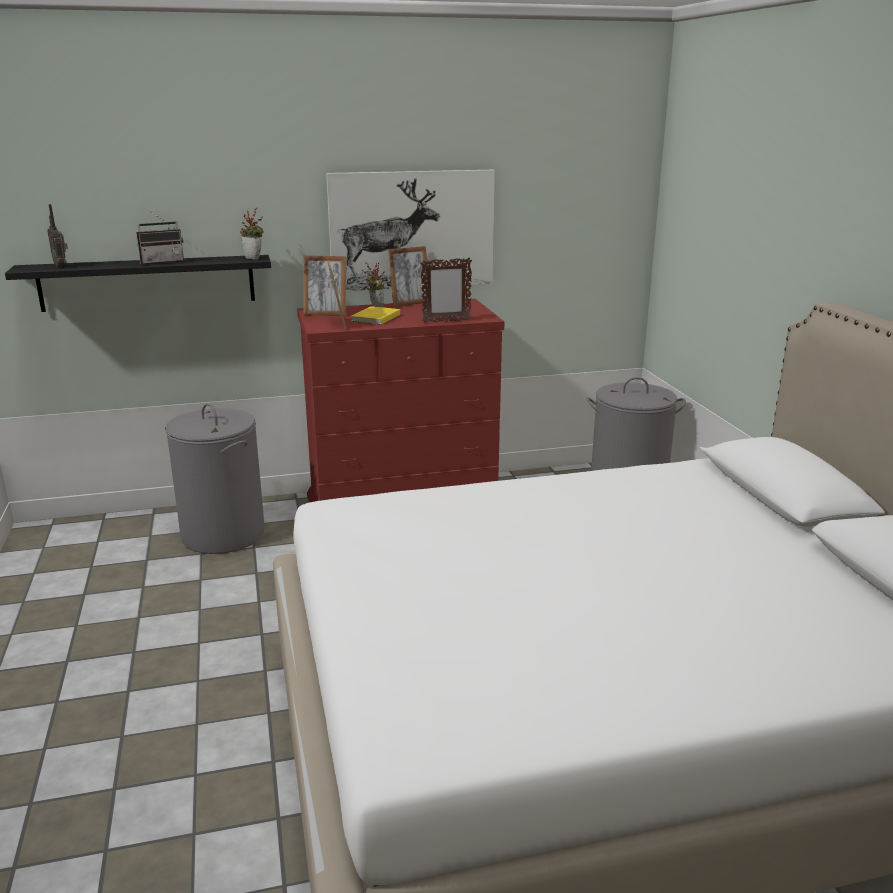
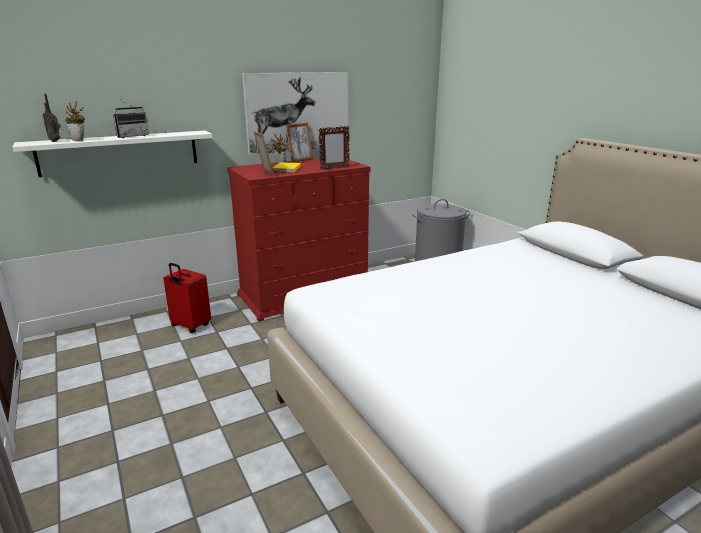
camera: 15 degrees left, 0 degrees up
black shelf [5,255,271,312] -> white shelf [13,131,212,177]
grey laundry basket [165,403,265,554] -> red suitcase [163,263,211,333]
potted plant [240,207,264,259] -> potted plant moved to [65,101,85,141]
picture frame [303,255,346,316] -> none

